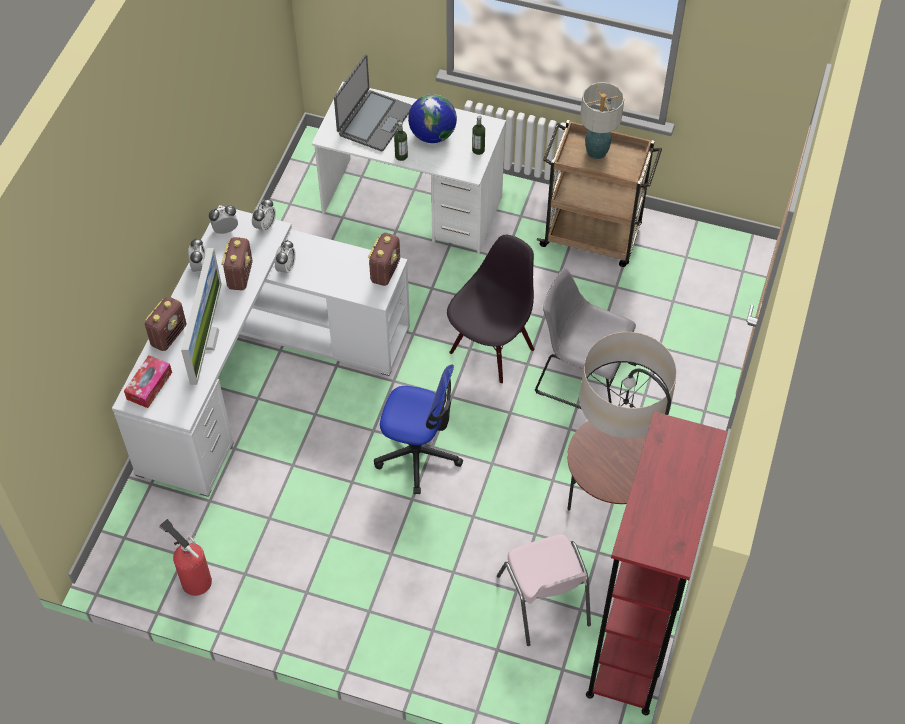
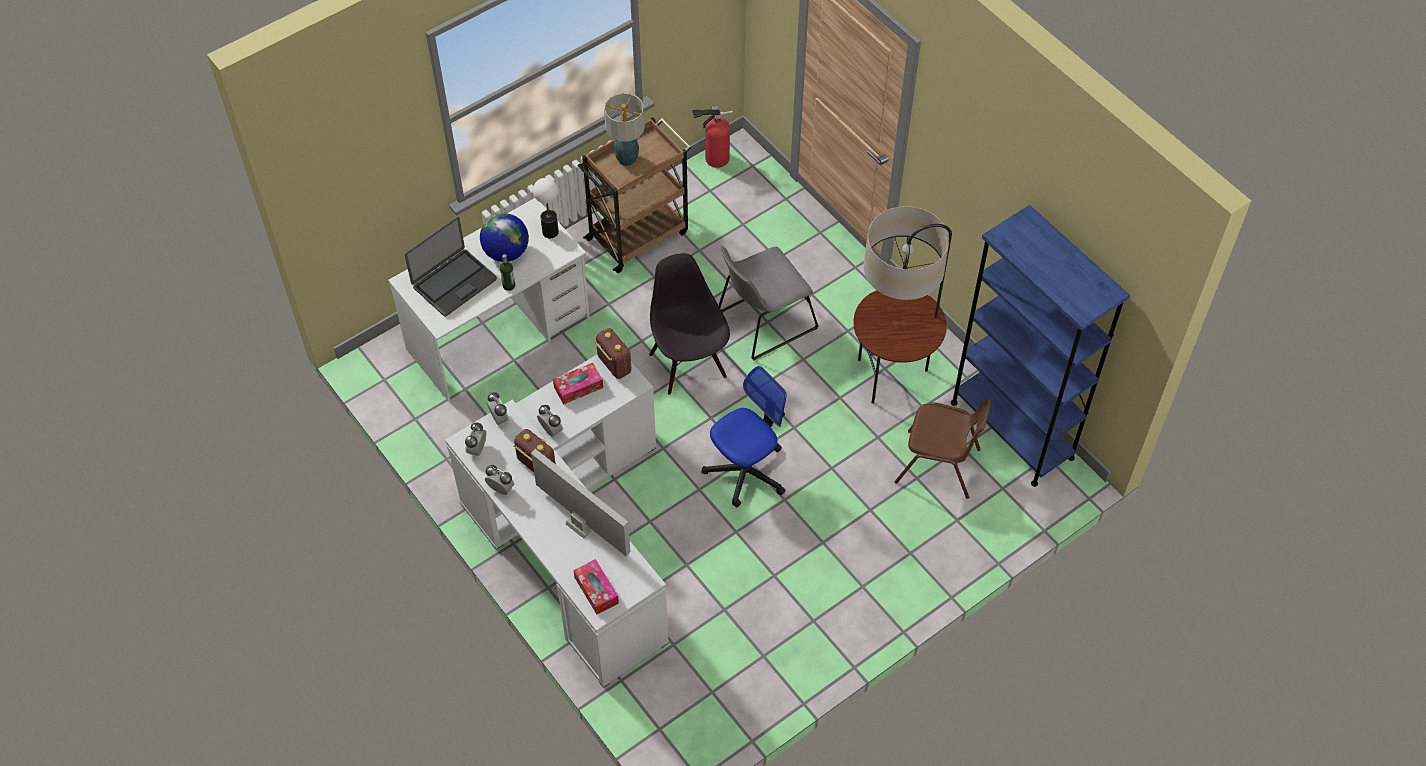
camera: 55 degrees left, 0 degrees up
radio [145,297,187,351] -> none
fire extinguisher [159,519,212,596] -> fire extinguisher moved to [692,105,733,168]
laptop [334,54,412,151] -> laptop turned 75 degrees clockwise [404,216,497,317]
bottle [472,115,485,155] -> table lamp [533,178,559,238]
pink chair [497,534,591,646] -> brown chair [895,398,991,499]
red bookcase [586,412,728,715] -> blue bookcase [951,205,1130,487]
none -> tissue box [553,363,603,405]

